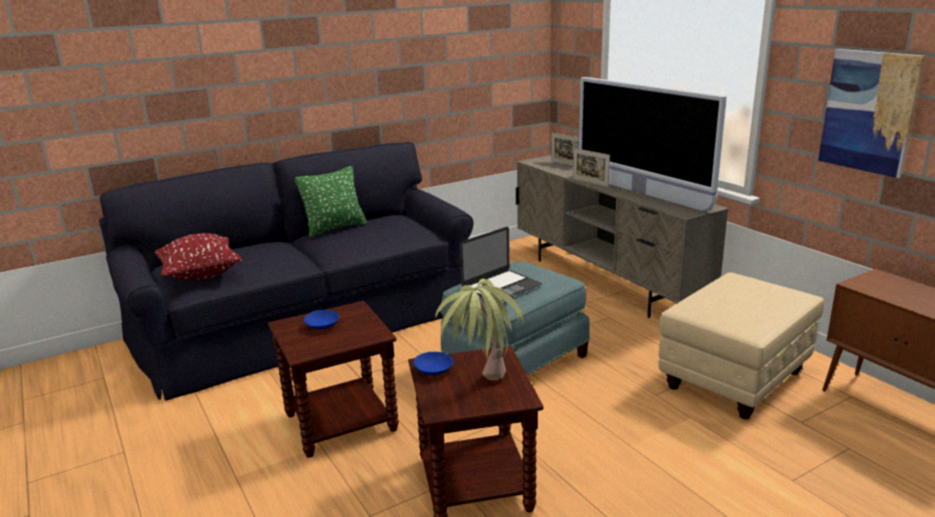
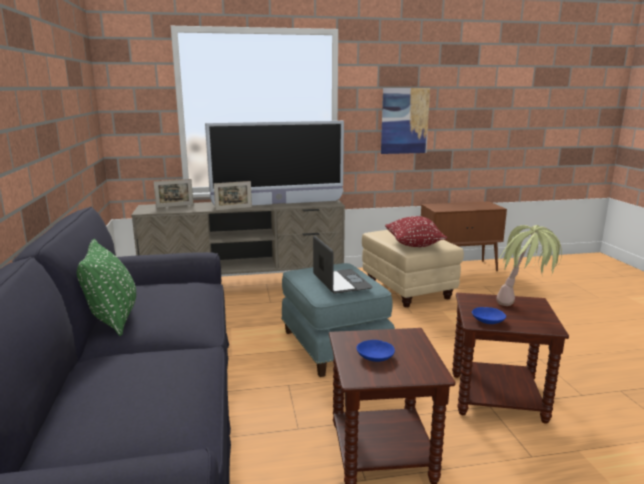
camera: 70 degrees left, 5 degrees down
red pillow [155,233,242,280] -> red pillow moved to [385,216,447,247]

